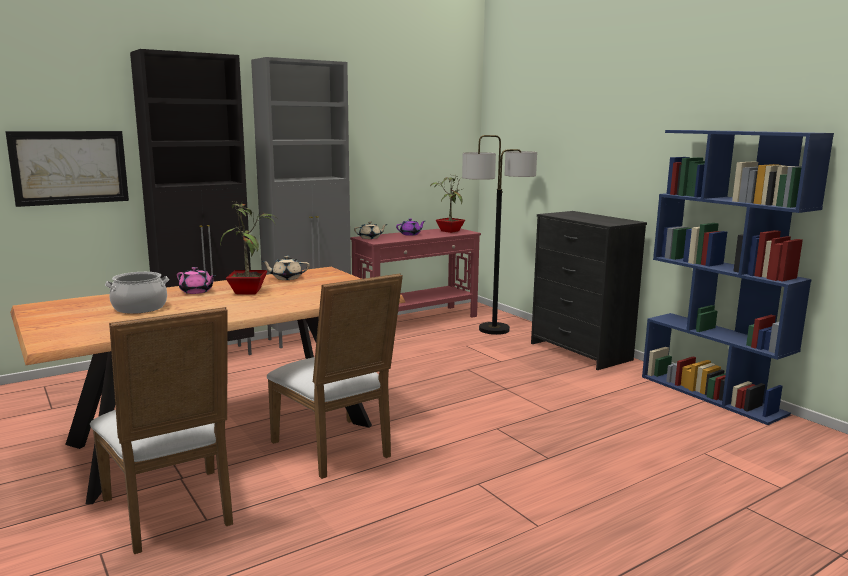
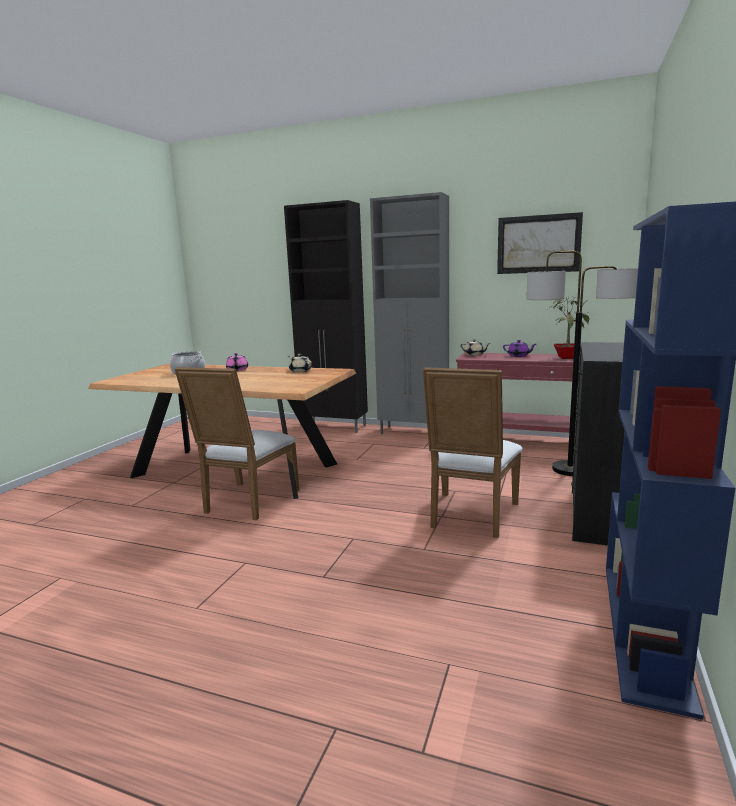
camera: 55 degrees right, 0 degrees up
picture [5,131,129,207] -> picture moved to [497,212,583,274]
white chair [90,307,233,554] -> white chair moved to [423,367,523,538]
potted plant [220,201,275,294] -> none

